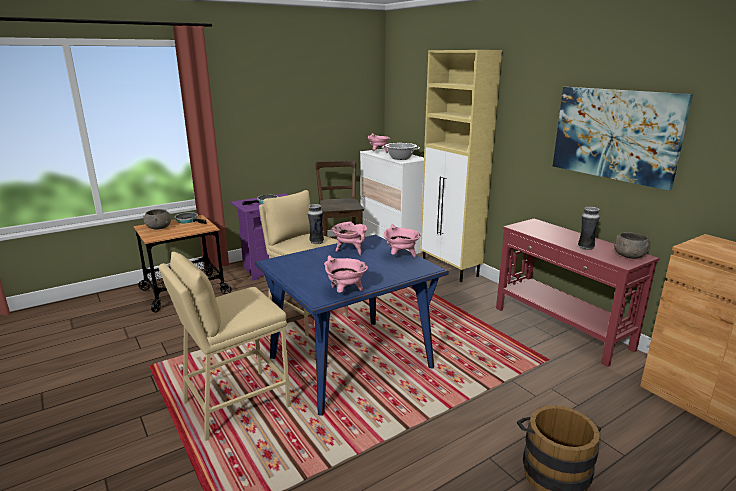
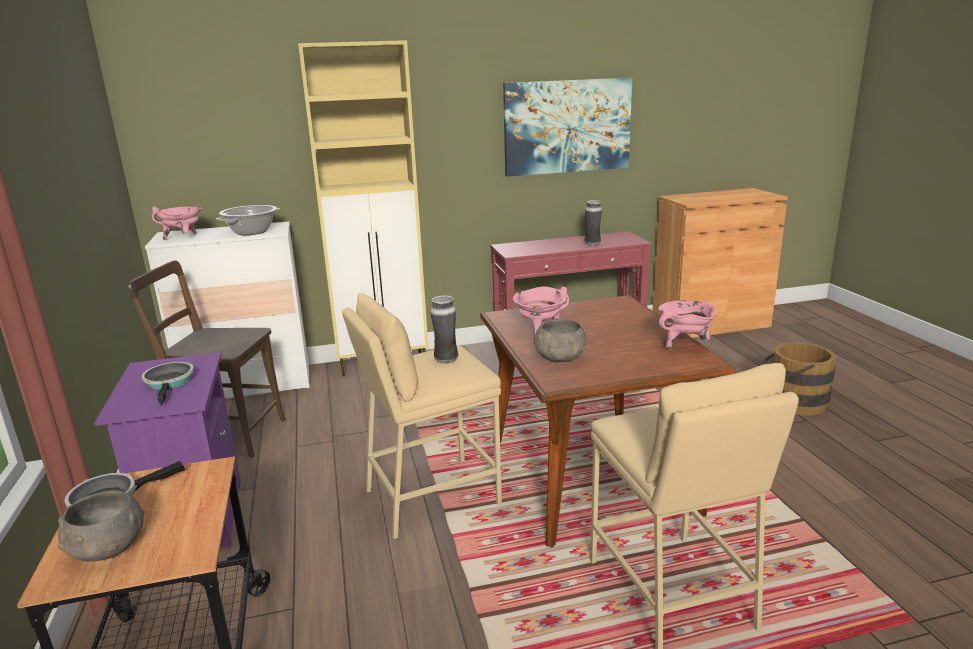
camera: 70 degrees left, 0 degrees up
blue dining table [255,235,448,416] -> brown dining table [480,295,736,548]
pink cooking pot [384,224,421,257] -> none
grey bowl [614,232,650,259] -> grey bowl moved to [534,319,586,362]

